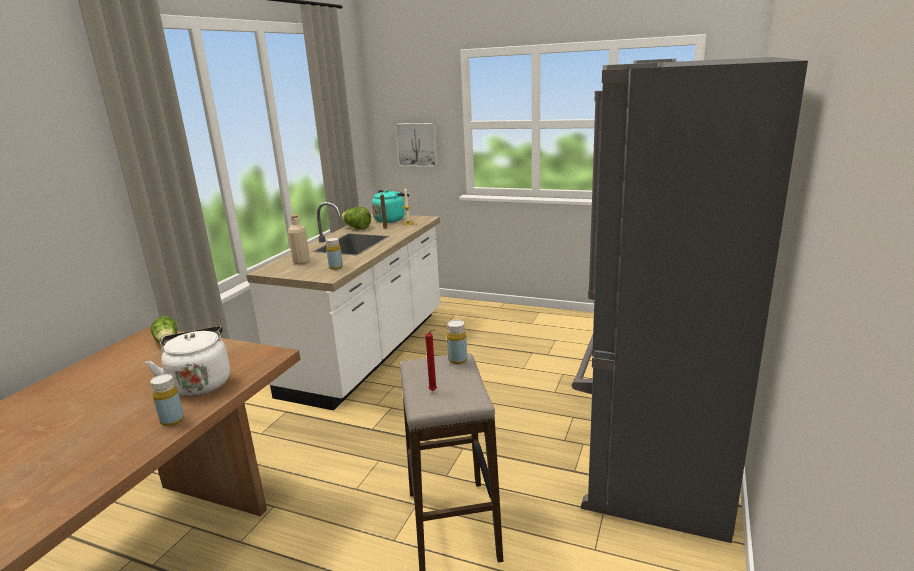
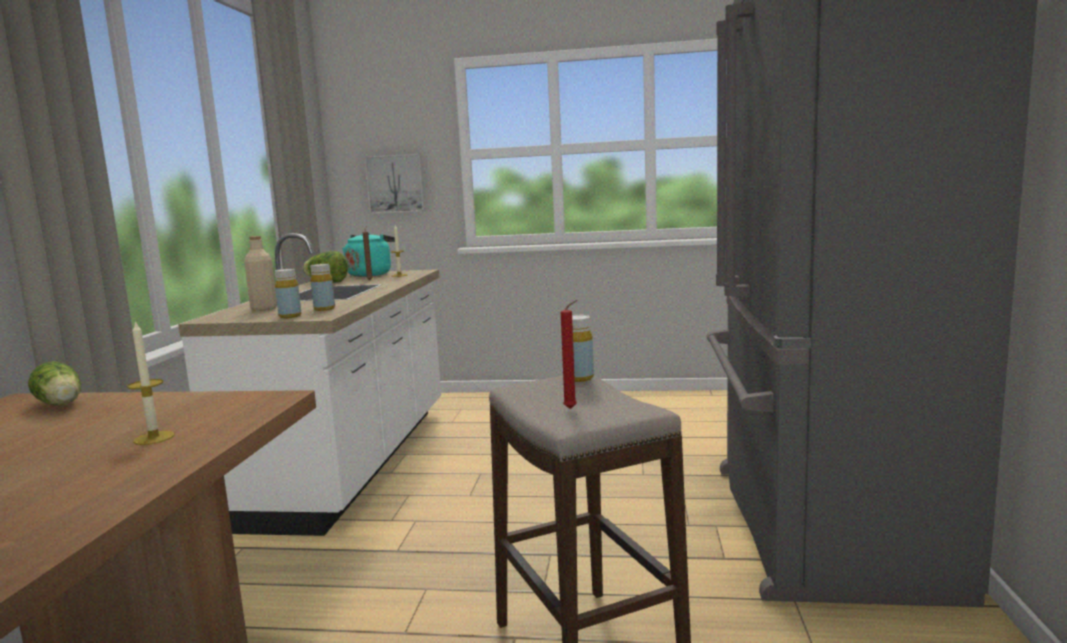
camera: 15 degrees left, 10 degrees down
white kettle [146,326,230,396] -> candle [127,320,175,445]
yellow bottle [150,374,184,426] -> yellow bottle moved to [275,269,301,318]

